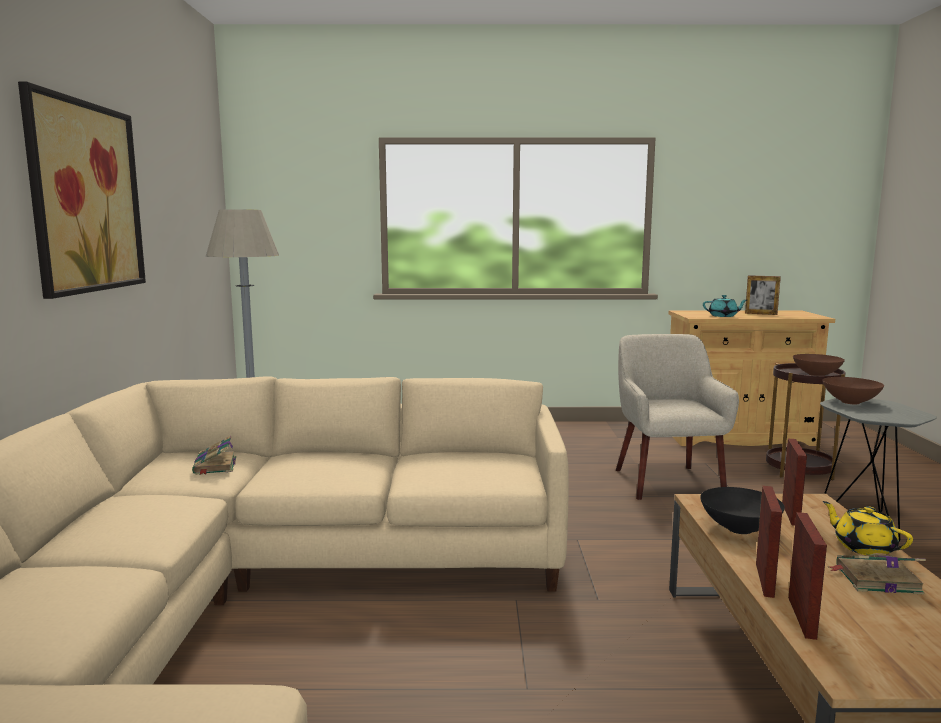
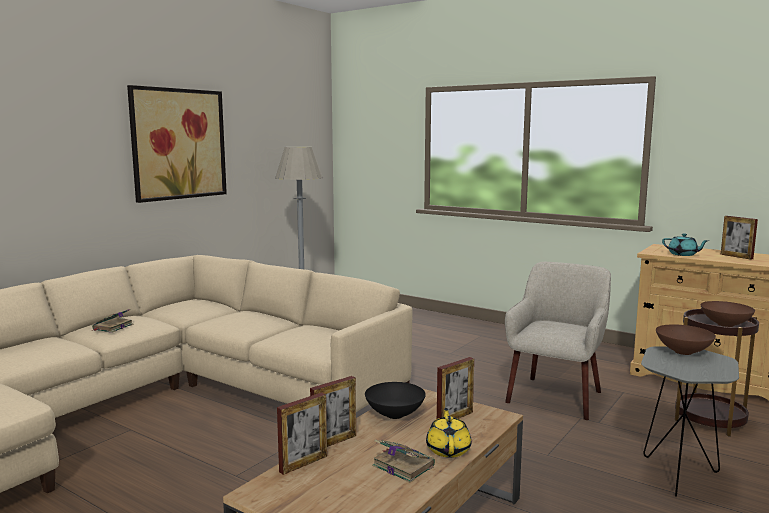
camera: 35 degrees right, 0 degrees up
book [192,436,236,475] -> book moved to [92,309,133,333]

